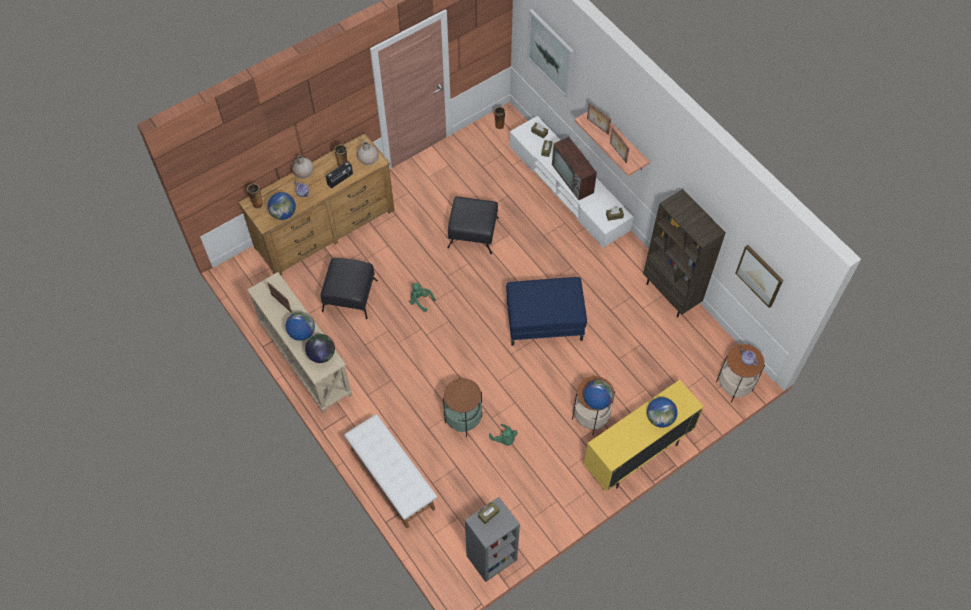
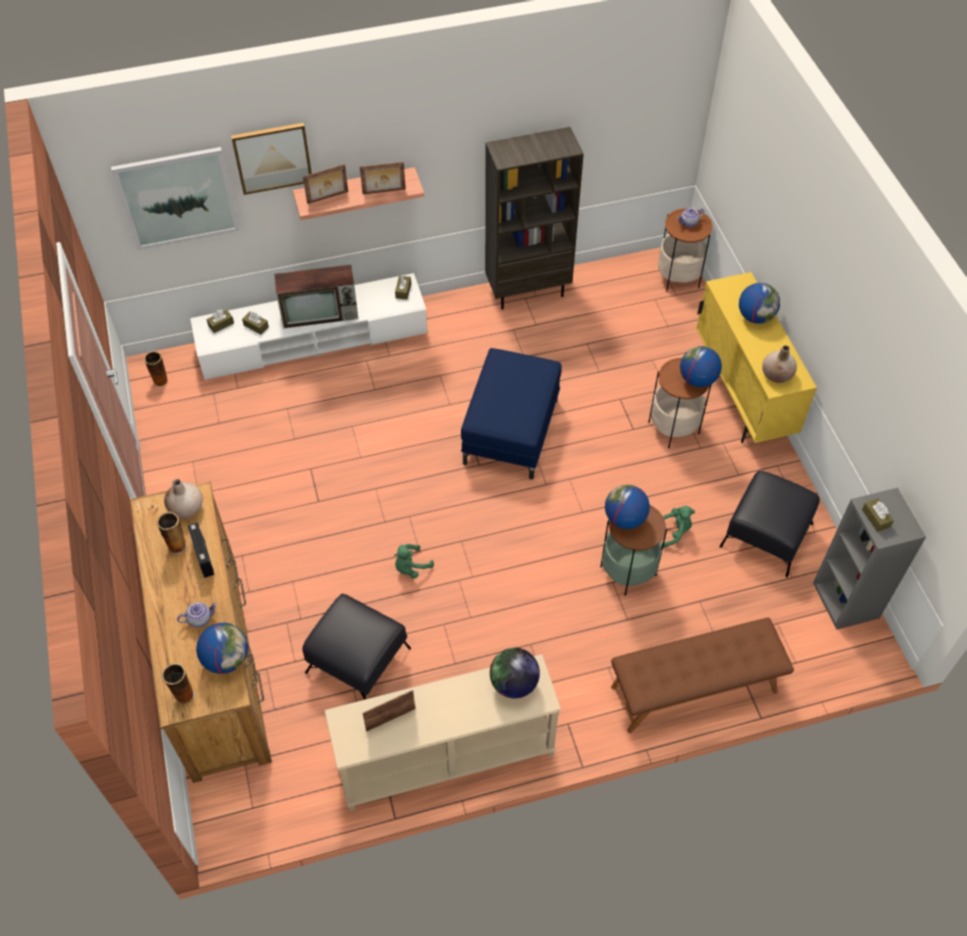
camera: 70 degrees left, 5 degrees down
globe [286,312,315,341] -> globe moved to [605,484,650,529]
beige vase [291,155,313,178] -> beige vase moved to [762,345,797,383]
white bench [344,414,437,528] -> brown bench [611,617,794,733]
black ottoman [447,196,499,254] -> black ottoman moved to [719,471,820,578]
picture [735,245,783,308] -> picture moved to [231,123,312,195]

